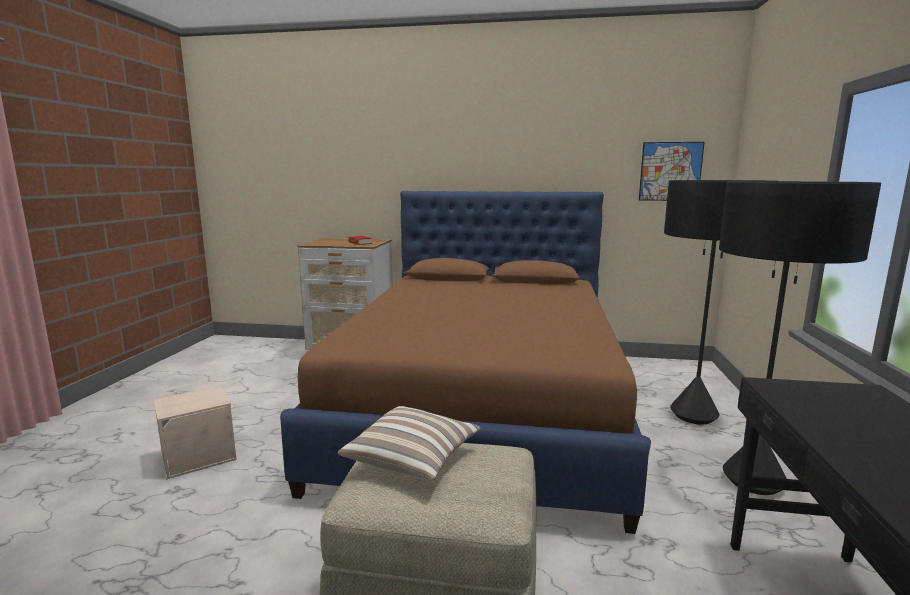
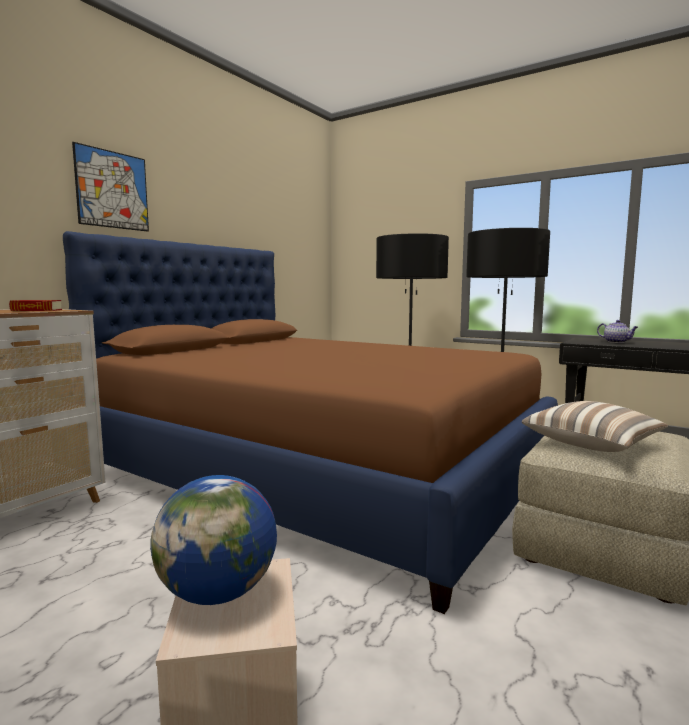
camera: 65 degrees left, 5 degrees down
picture [639,142,705,201] -> picture moved to [72,142,149,232]
none -> globe [150,475,277,605]
none -> teapot [597,320,638,343]

